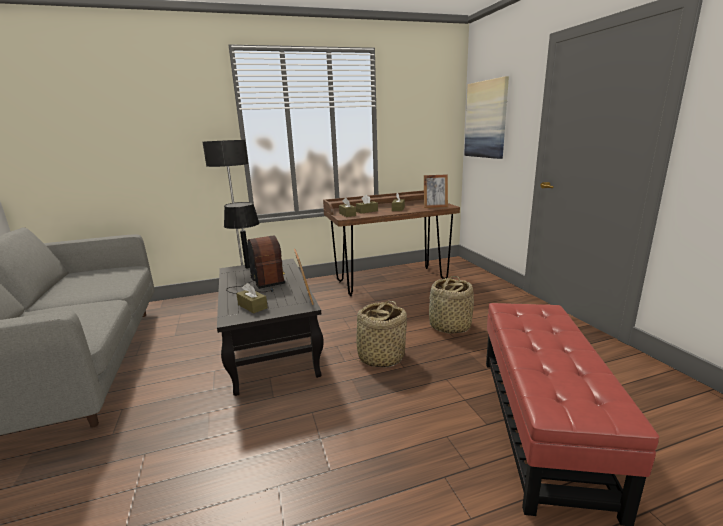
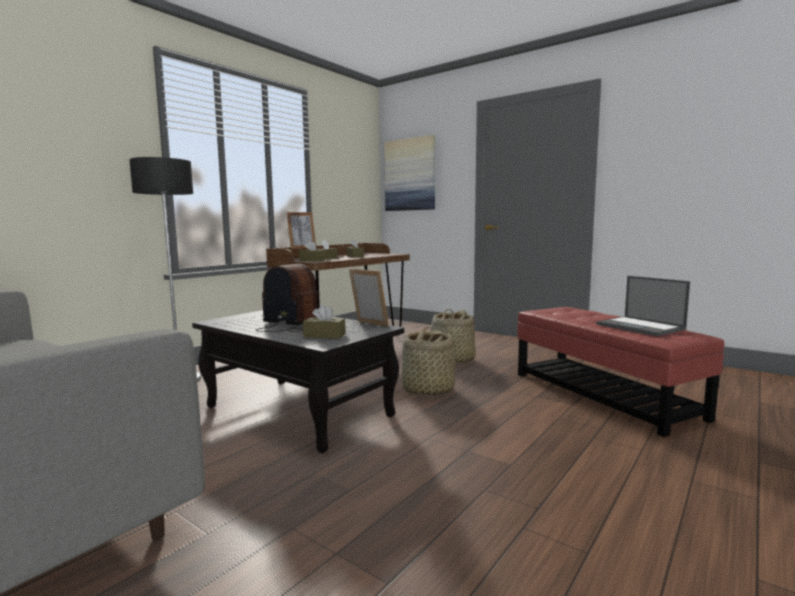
camera: 35 degrees left, 10 degrees down
black table lamp [224,202,259,268] -> none
picture frame [424,174,448,208] -> picture frame moved to [286,212,316,249]
none -> laptop [596,276,690,336]

